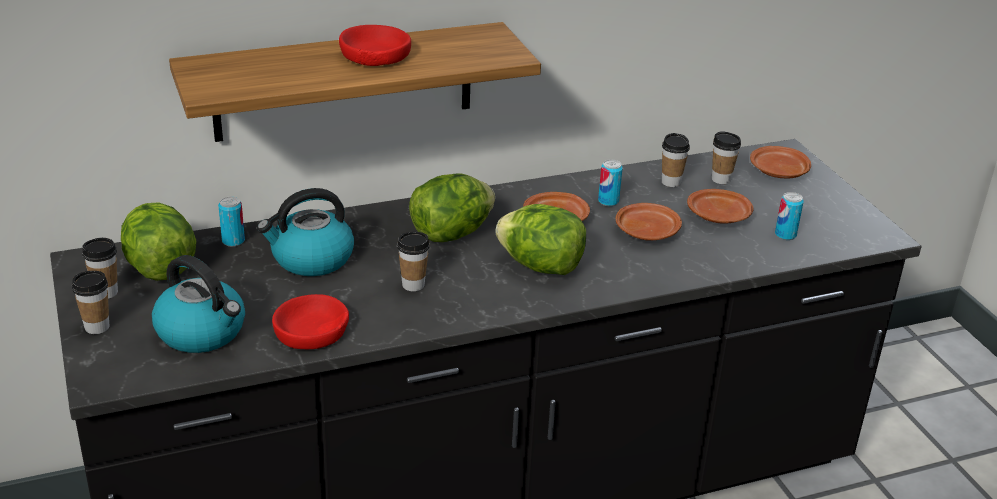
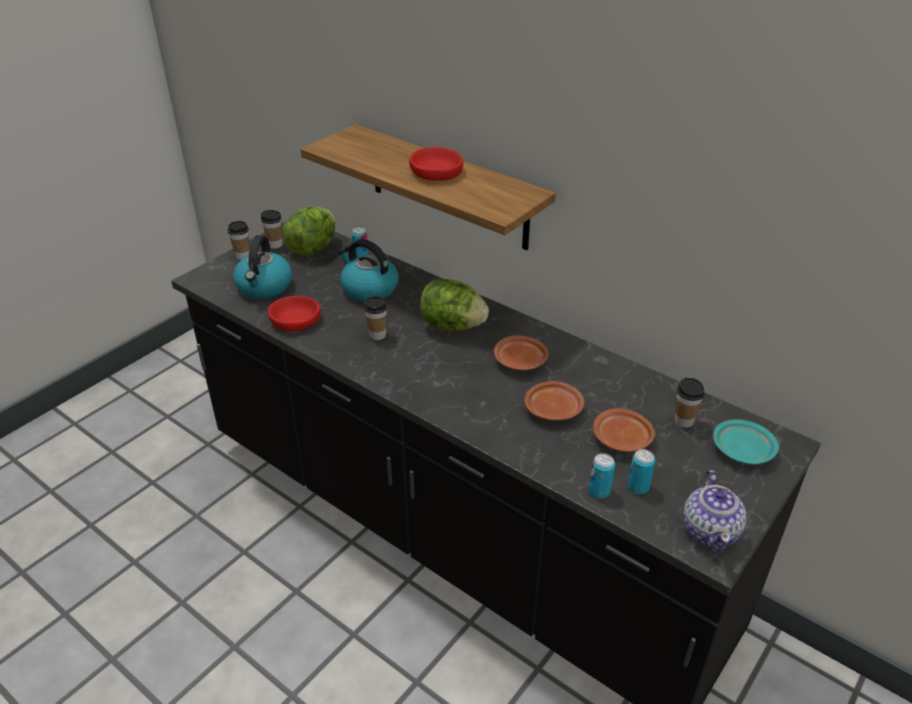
camera: 60 degrees right, 5 degrees up
lettuce [495,204,586,275] -> none
can [598,159,623,206] -> can moved to [589,453,615,499]
cup [662,133,690,187] -> none
brown plate [750,146,811,178] -> turquoise plate [713,419,779,465]
none -> teapot [683,470,746,552]

